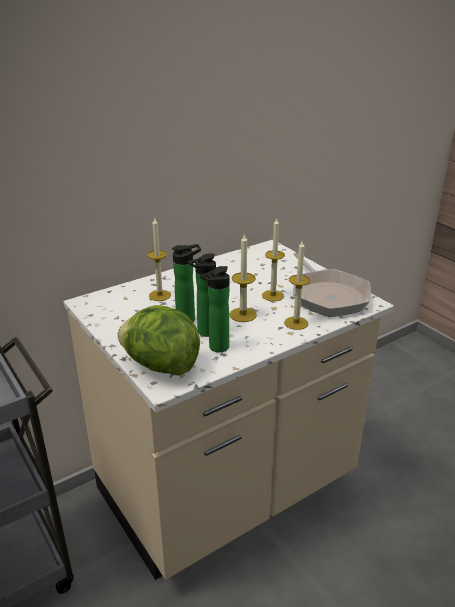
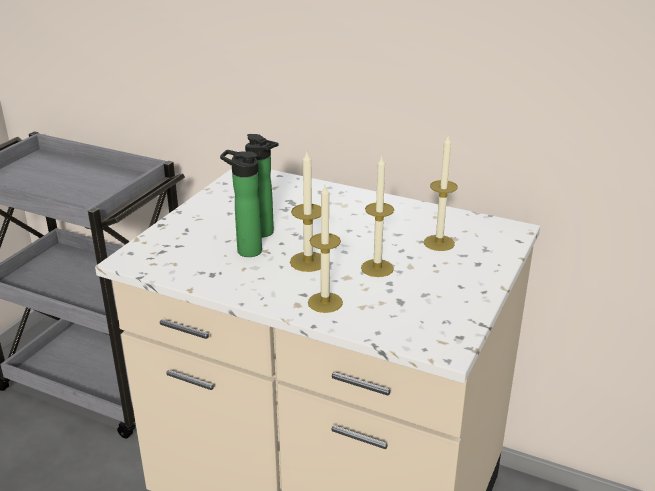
camera: 60 degrees right, 0 degrees up
lettuce [117,305,200,376] -> none
candle [147,218,171,301] -> candle moved to [424,136,458,251]
bottle [200,266,229,352] -> none
frying pan [293,253,371,317] -> none

